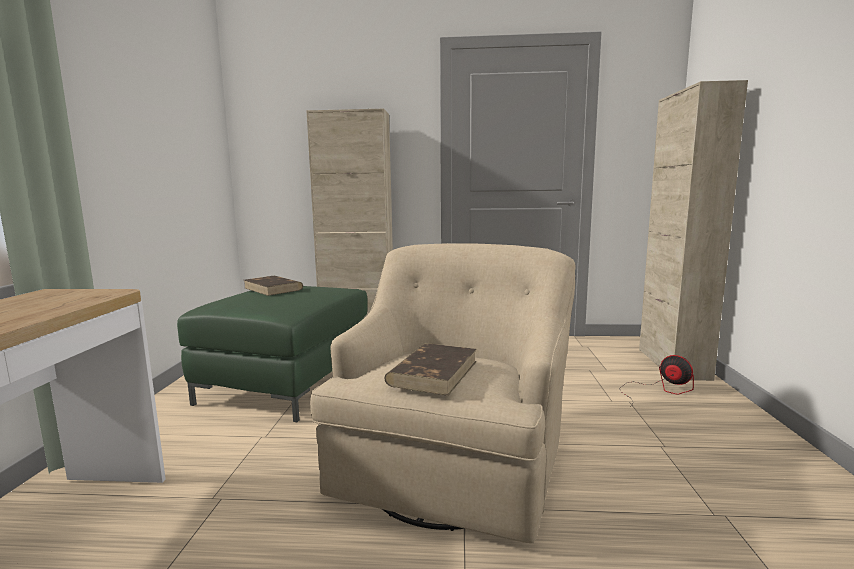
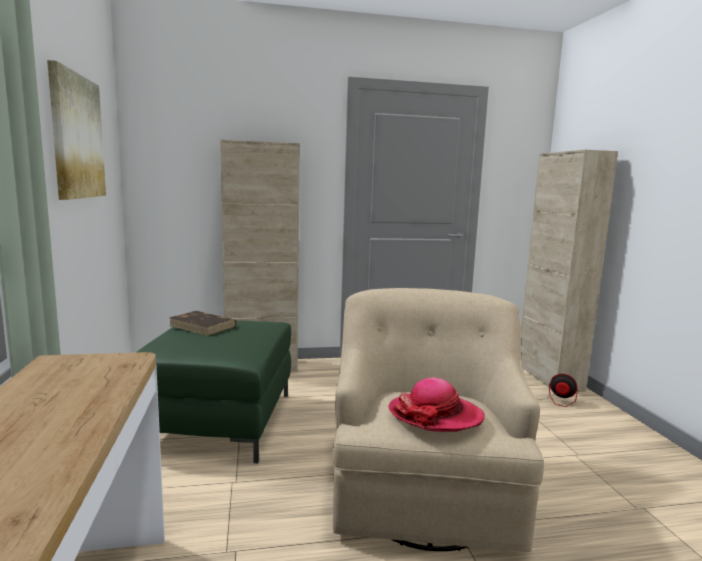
camera: 15 degrees left, 0 degrees up
brown book [384,343,477,396] -> hat [388,377,485,432]
none -> picture [47,60,106,200]

